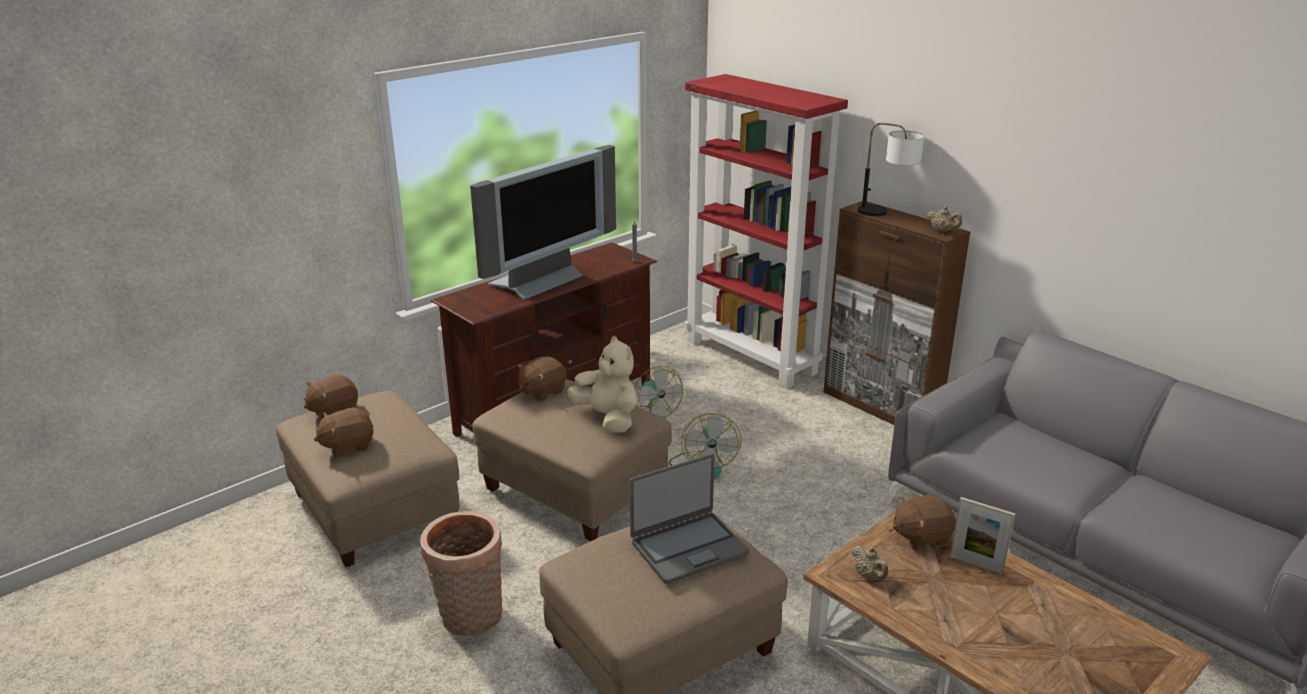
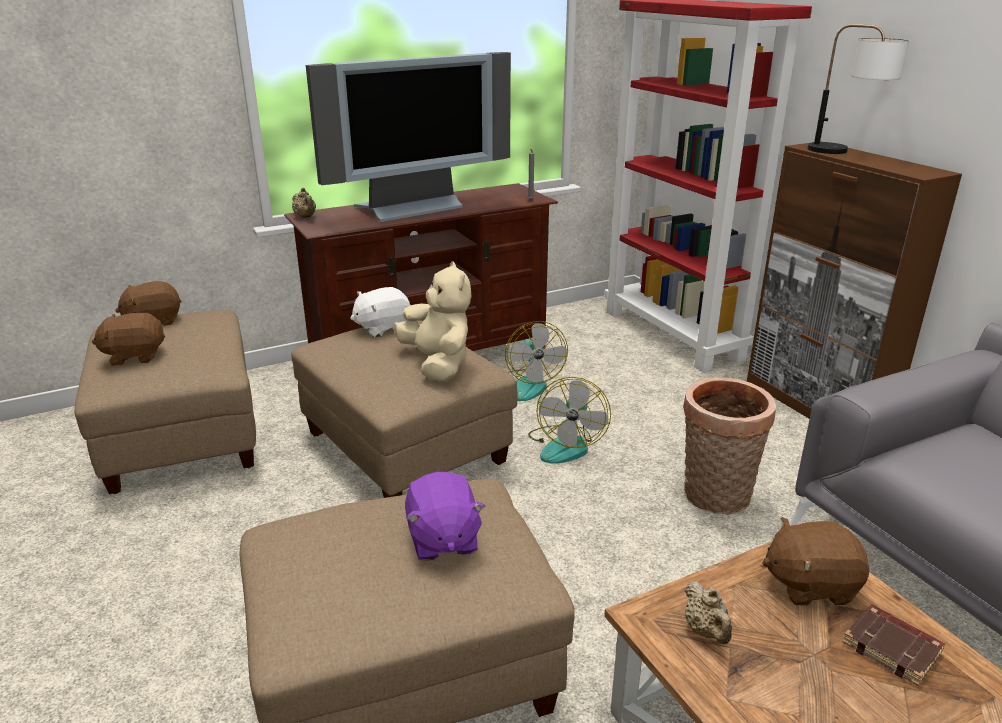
camera: 15 degrees right, 0 degrees up
basket [420,511,502,637] -> basket moved to [683,377,776,515]
brown plush toy [518,356,567,401] -> white plush toy [350,287,411,338]
laptop [630,454,749,584] -> purple plush toy [405,472,486,561]
beige teapot [926,206,962,232] -> beige teapot moved to [292,188,316,218]
picture frame [950,497,1015,575] -> brown book [843,604,945,686]

